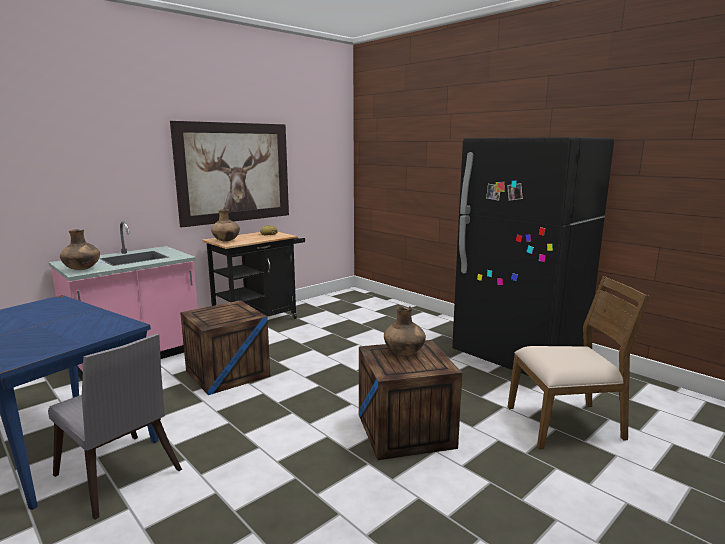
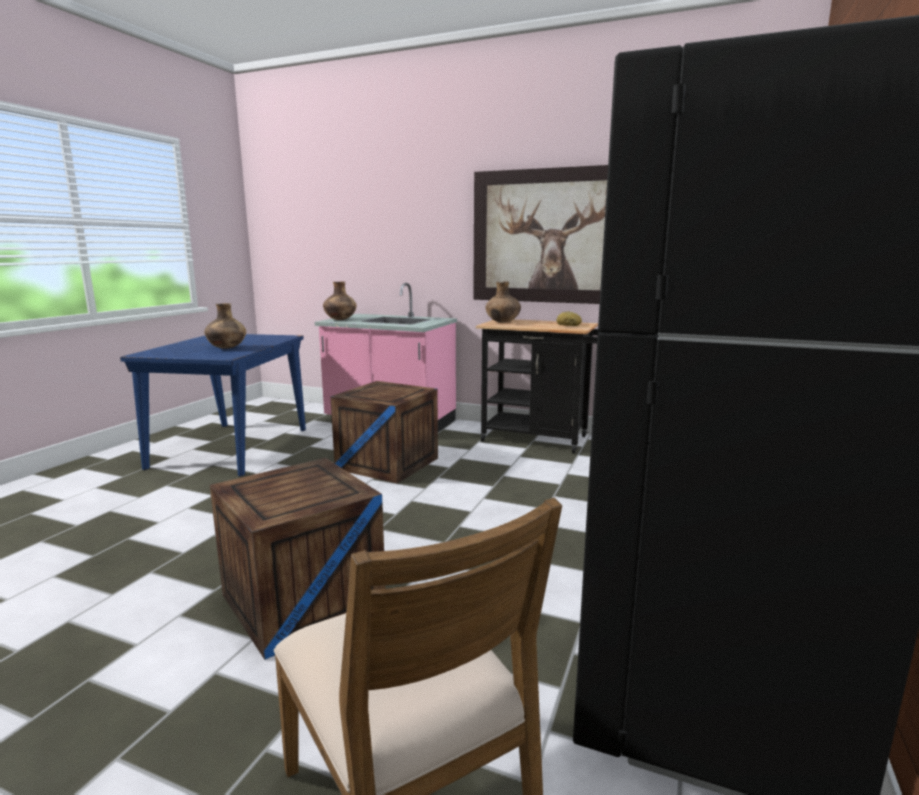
camera: 65 degrees right, 0 degrees up
grey chair [48,334,182,520] -> none
brown vase [384,306,426,355] -> brown vase moved to [204,303,246,349]

